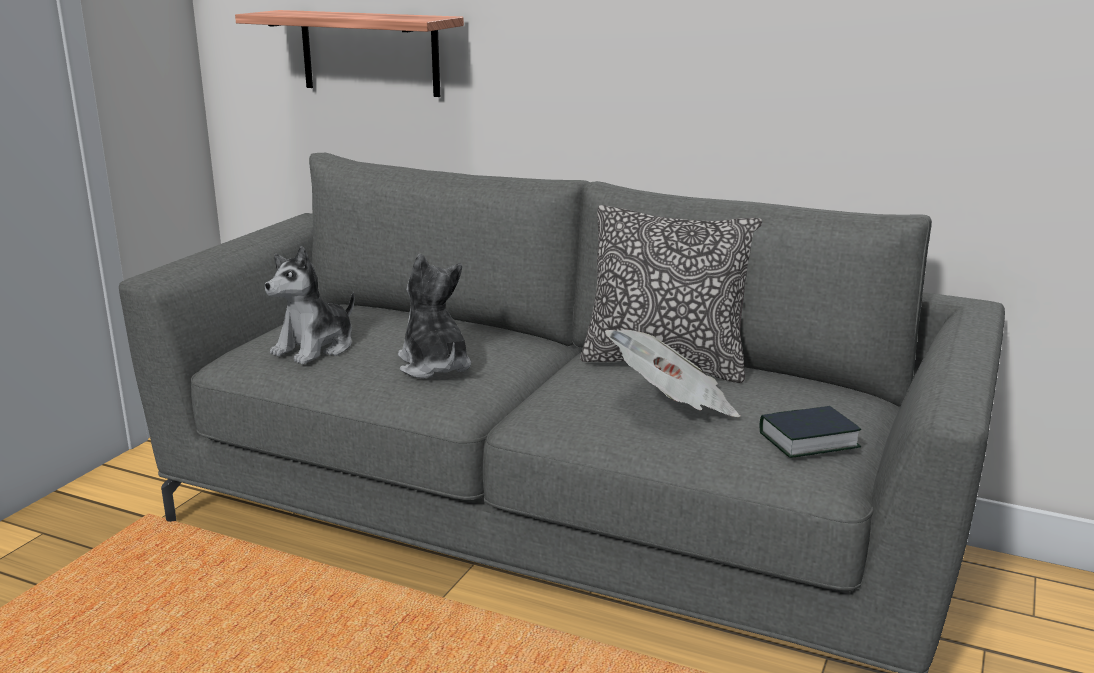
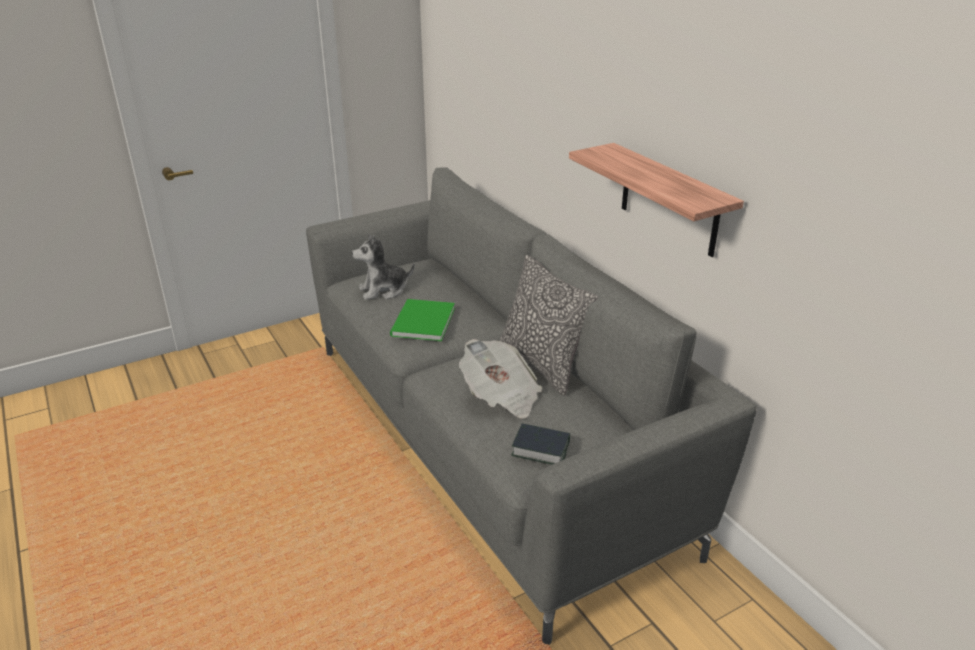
camera: 35 degrees right, 10 degrees up
shelf [235,10,464,97] -> shelf moved to [569,143,744,257]
plush toy [398,254,471,379] -> green book [390,299,455,341]

